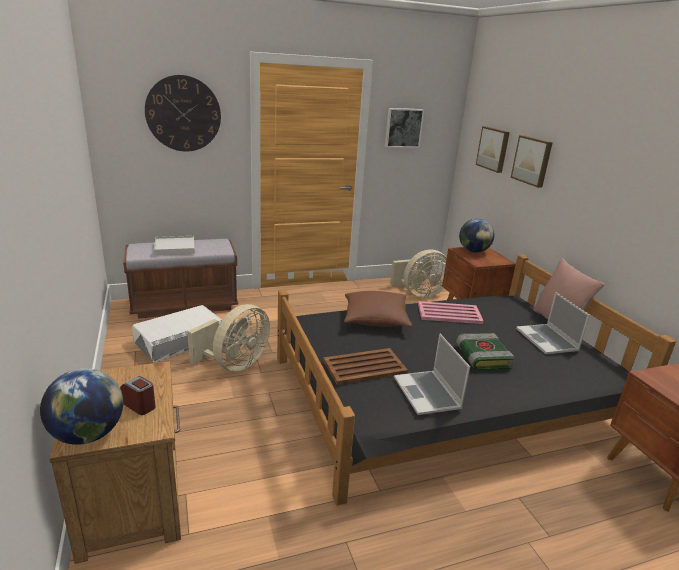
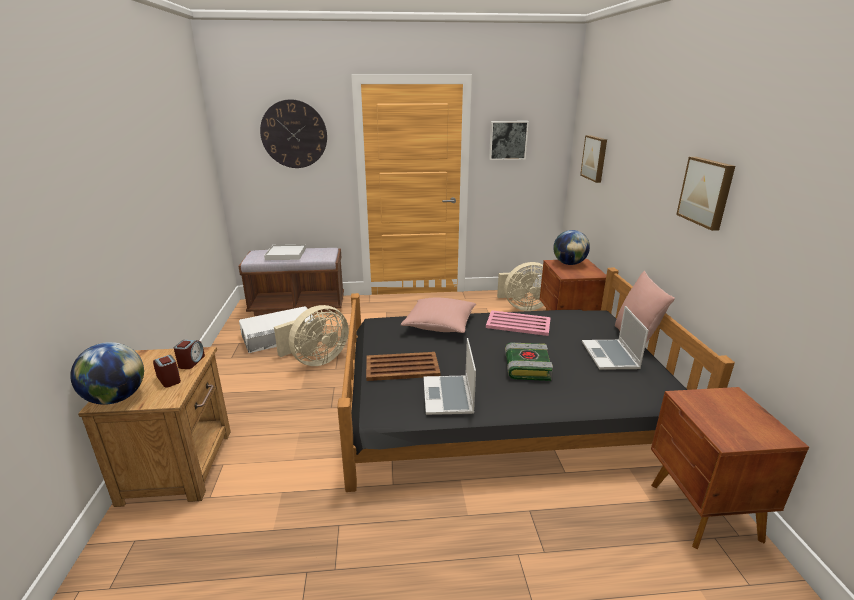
camera: 15 degrees right, 0 degrees up
brown pillow [344,291,412,327] -> pink pillow [401,298,476,333]
picture [511,135,553,188] -> picture moved to [676,157,735,231]
none -> alarm clock [174,340,205,369]

